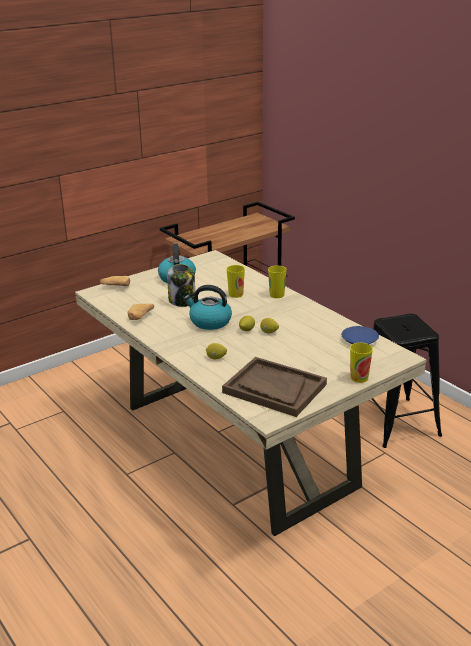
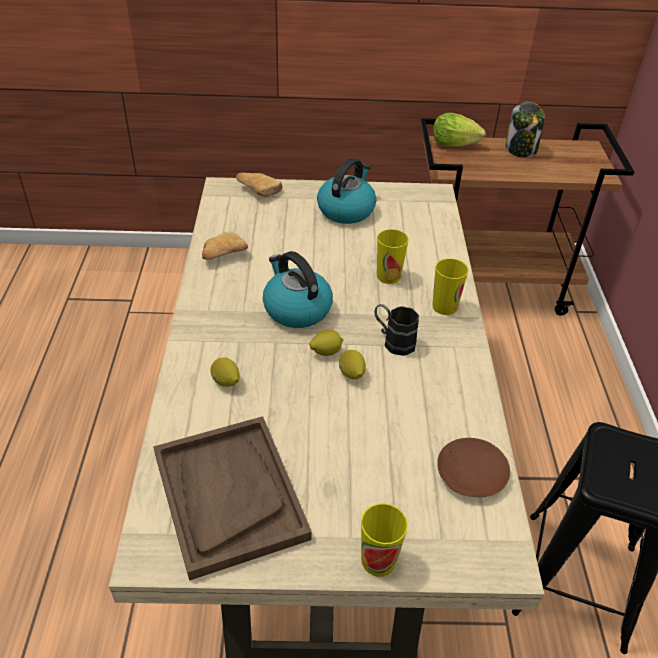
camera: 35 degrees right, 15 degrees up
jar [167,264,195,307] -> jar moved to [506,102,545,158]
blue plate [341,326,379,344] -> brown plate [437,438,510,497]
none -> black mug [375,304,419,356]
none -> lettuce [433,113,486,147]

